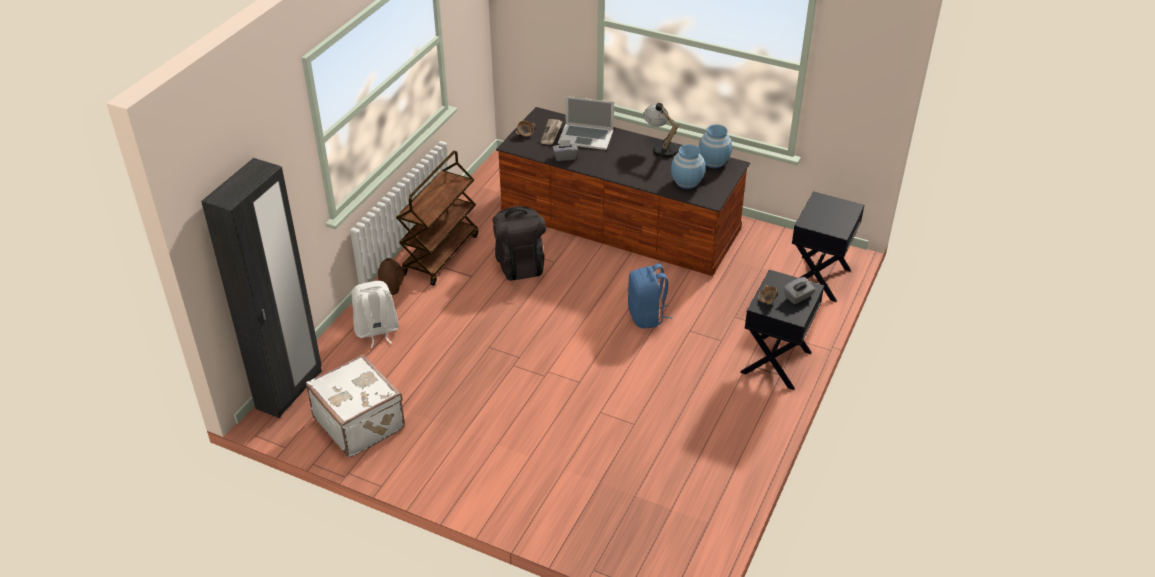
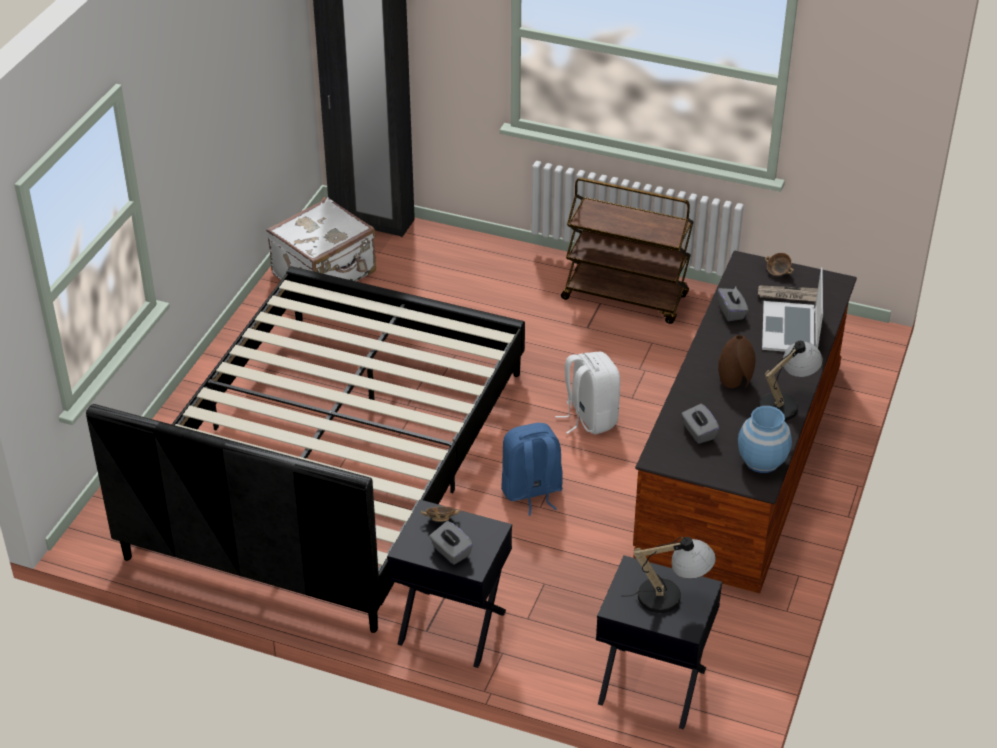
camera: 85 degrees right, 0 degrees up
white backpack [352,281,399,348] -> white backpack moved to [555,352,620,435]
brown vase [378,258,404,295] -> brown vase moved to [718,335,756,388]
black backpack [492,206,546,281] -> none
blue vase [671,144,705,189] -> grey tissue box [682,404,719,444]
none -> black bed [86,266,525,633]
none -> table lamp [629,537,716,613]

